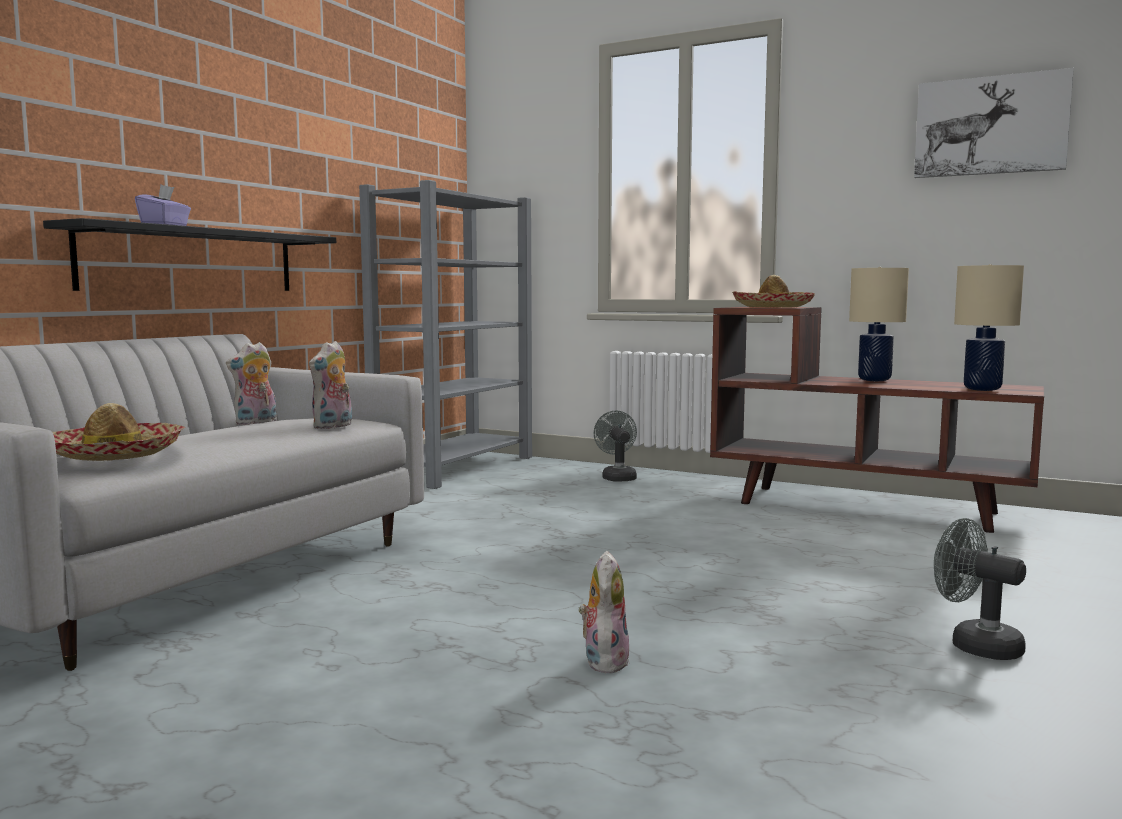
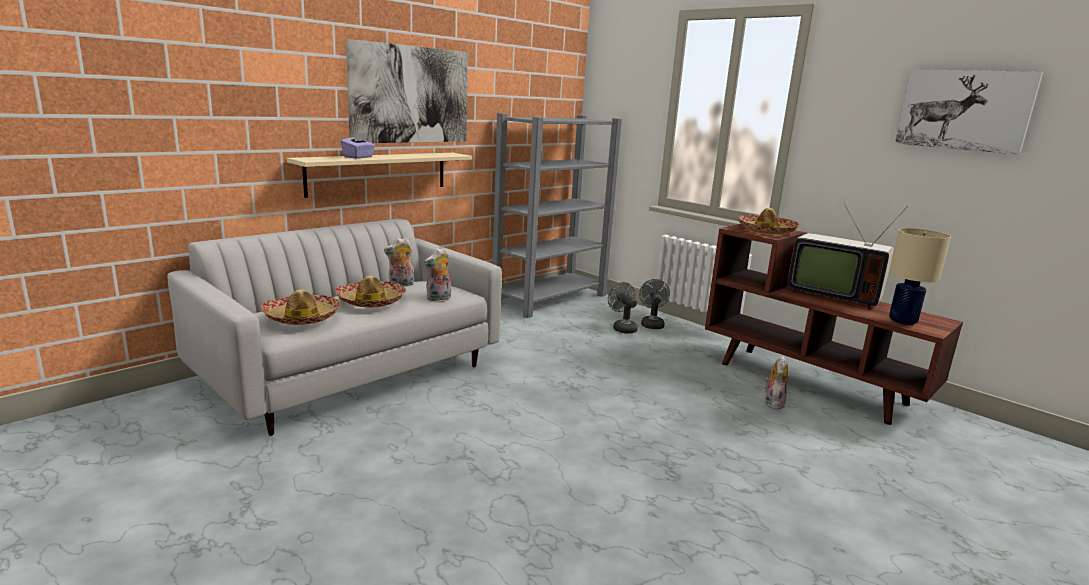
camera: 15 degrees right, 10 degrees up
black shelf [43,218,336,291] -> beige shelf [287,153,472,198]
plush toy [579,551,630,673] -> plush toy moved to [765,356,788,409]
beige table lamp [849,267,909,381] -> television [787,202,907,309]
grey fan [934,518,1026,660] -> grey fan moved to [608,282,638,333]
none -> hat [335,276,406,308]
none -> picture [346,39,468,143]

